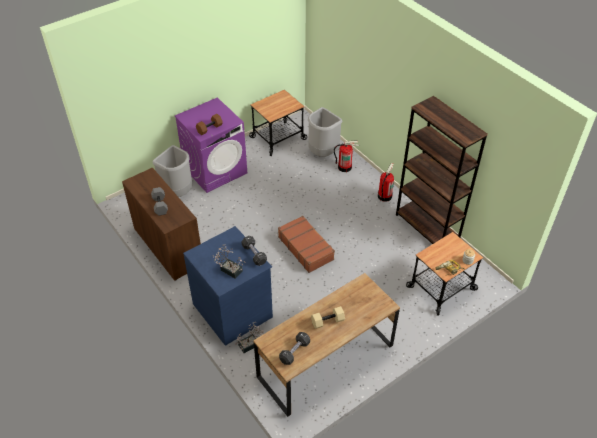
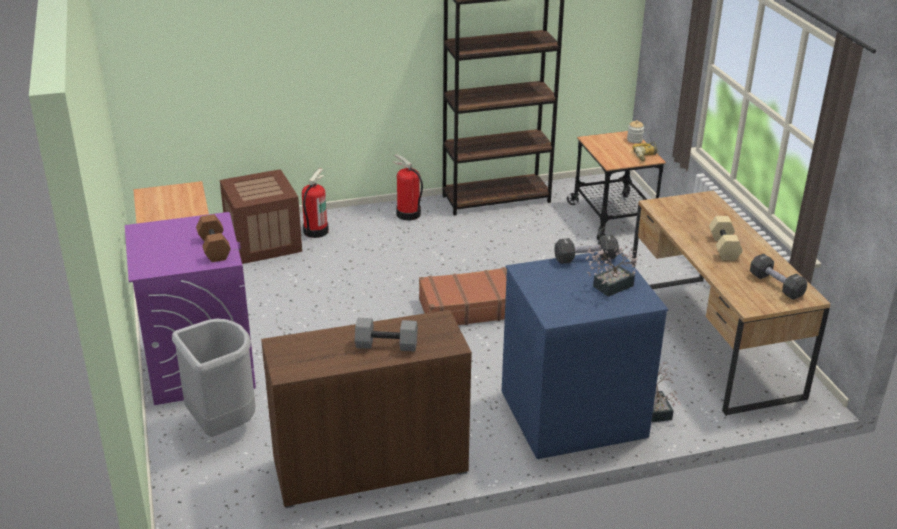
camera: 70 degrees left, 15 degrees down
grey trash can [308,107,342,157] -> crate [220,169,302,264]

